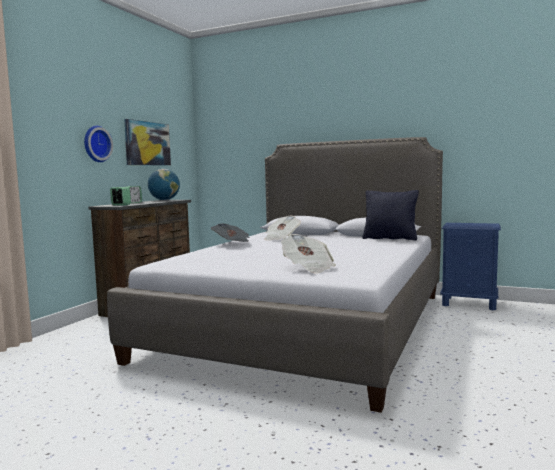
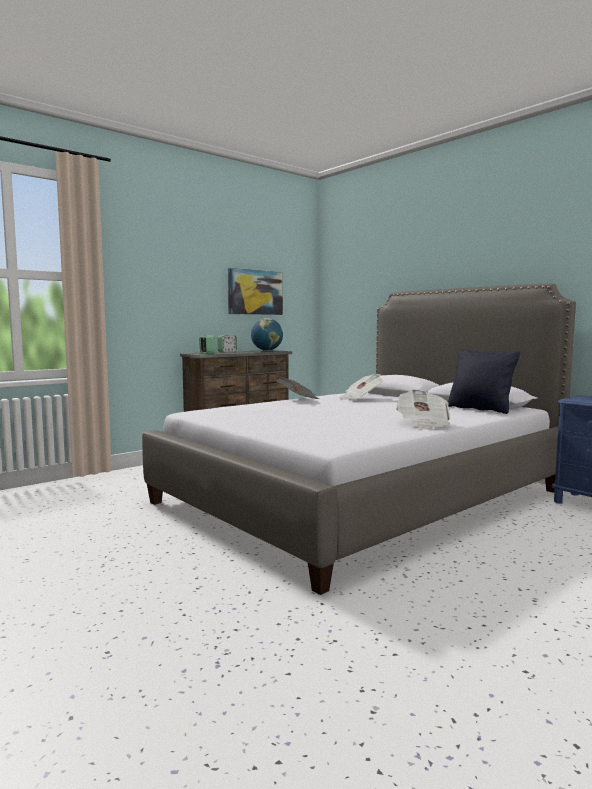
camera: 25 degrees right, 0 degrees up
wall clock [84,126,113,162] -> none
newspaper [281,234,336,274] -> newspaper moved to [396,389,450,430]

